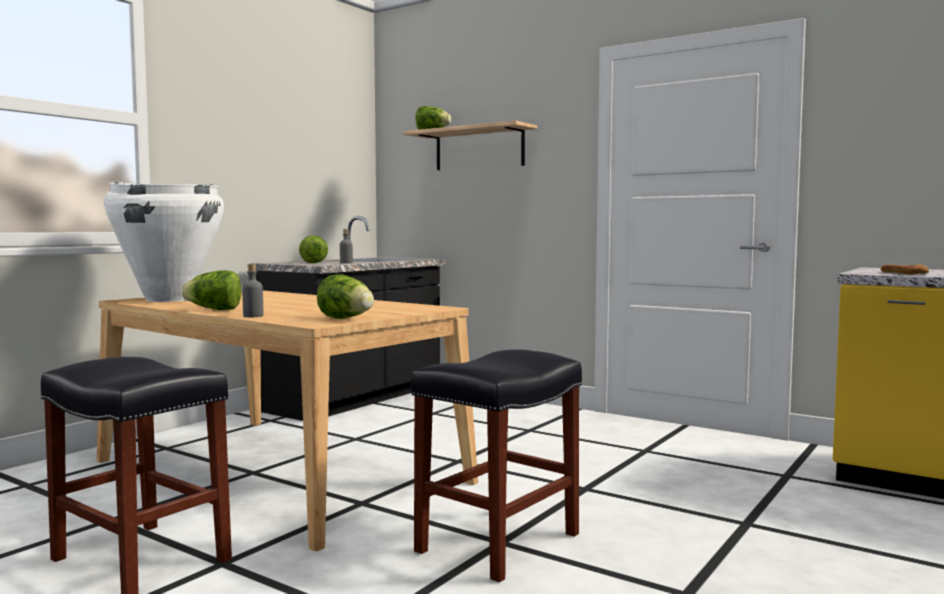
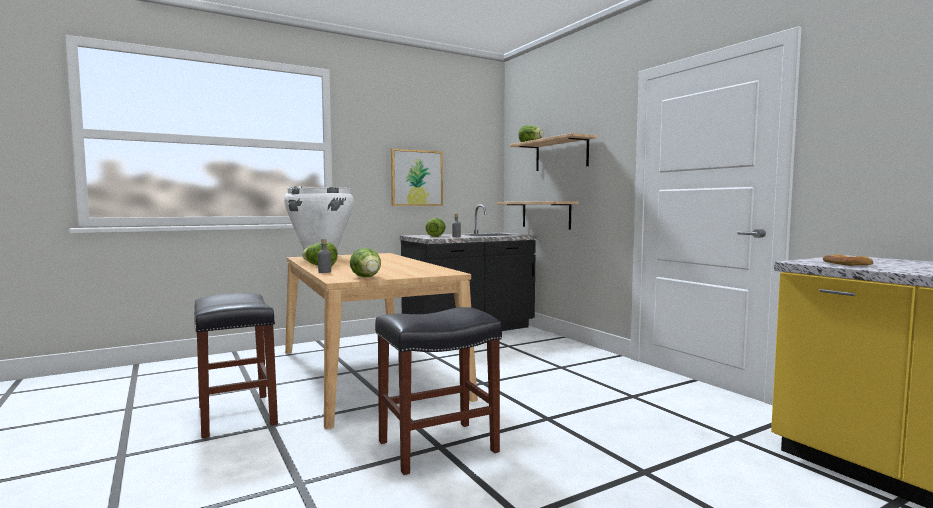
camera: 25 degrees right, 0 degrees up
none -> picture [391,149,443,206]
none -> shelf [497,201,579,230]

